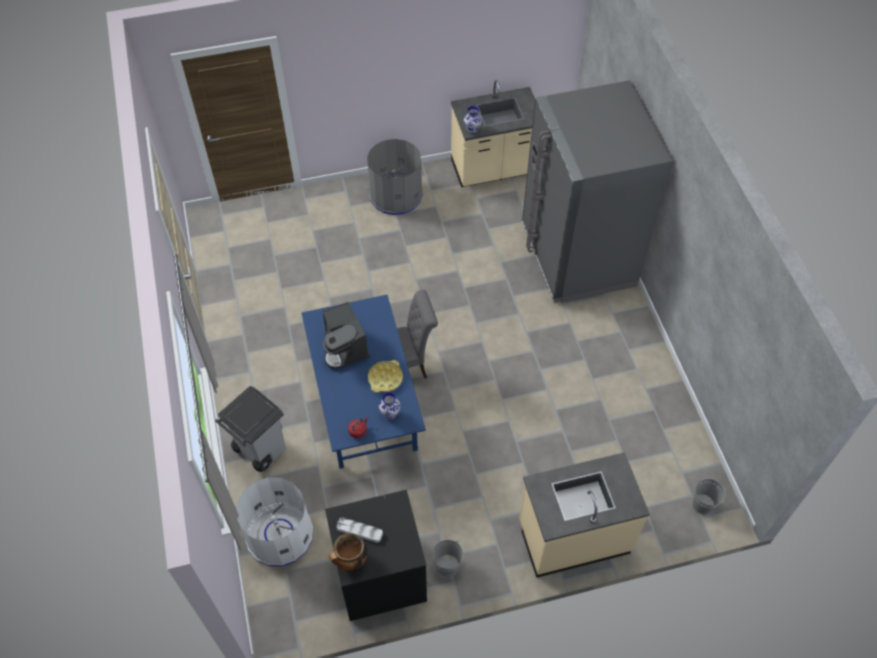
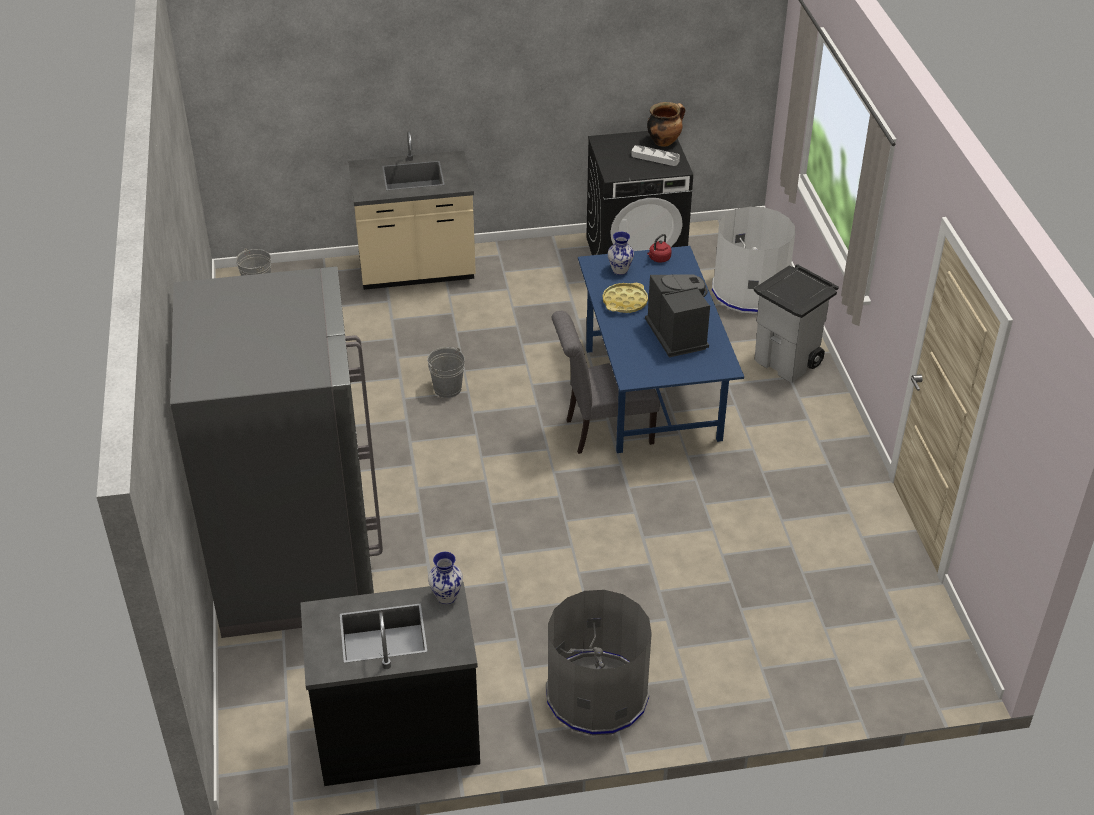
camera: 175 degrees left, 15 degrees down
grey bucket [433,540,464,577] -> grey bucket moved to [427,347,465,398]
beige counter [451,80,535,187] -> black counter [300,582,480,786]

